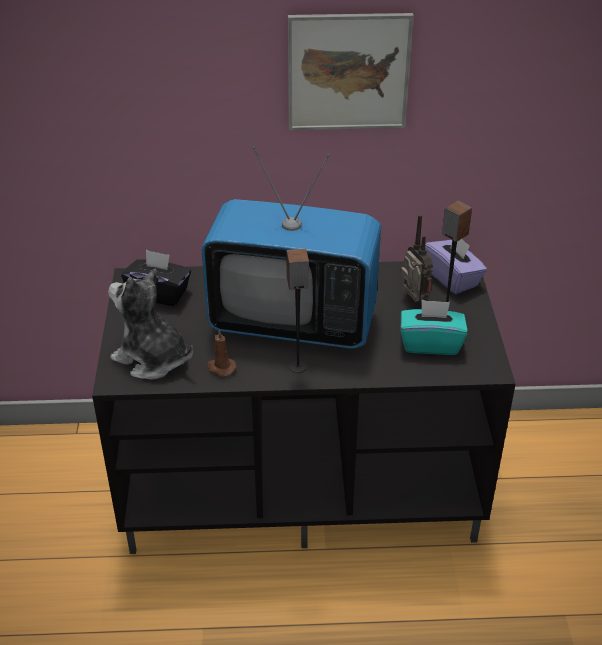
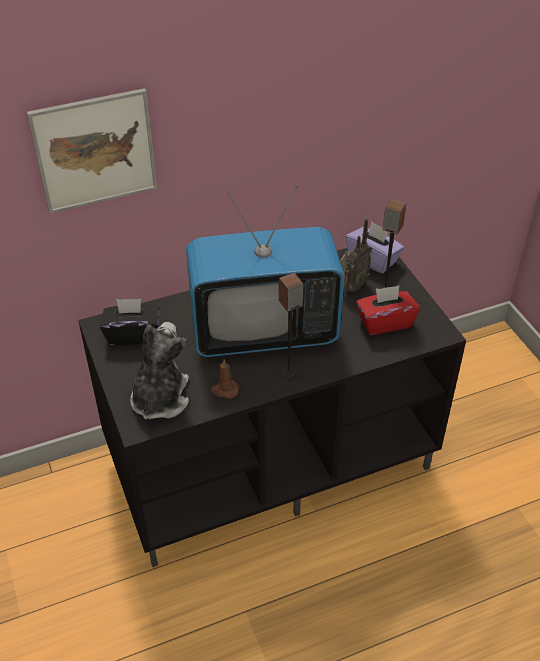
camera: 20 degrees left, 5 degrees up
plush toy [108,268,193,380] -> plush toy turned 90 degrees clockwise [130,322,189,420]
picture [288,13,414,130] -> picture moved to [27,88,157,214]
radio [400,214,433,302] -> radio turned 90 degrees clockwise [340,219,372,292]
turquoise tissue box [401,299,468,355] -> red tissue box [356,285,420,335]

